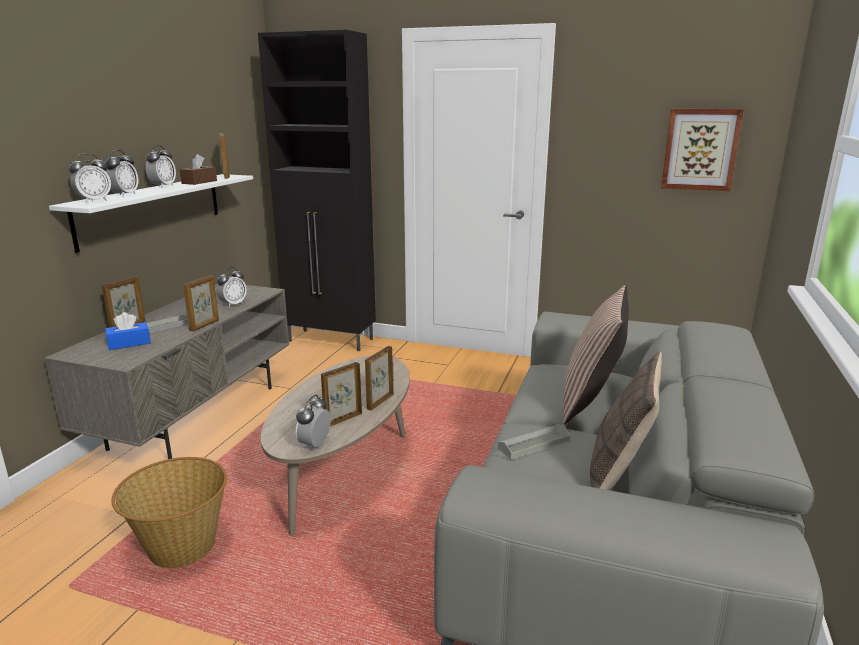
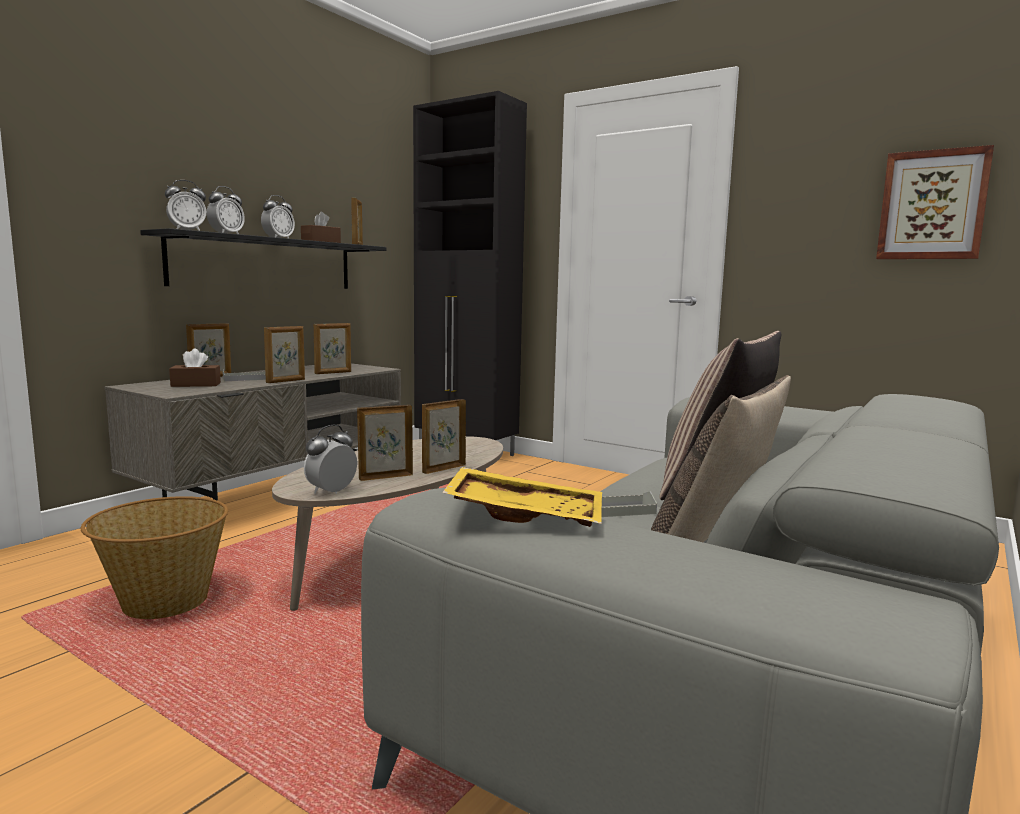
camera: 15 degrees right, 10 degrees down
white shelf [49,174,253,253] -> black shelf [140,228,386,289]
blue tissue box [105,312,151,350] -> brown tissue box [169,348,221,387]
alarm clock [216,267,247,307] -> picture frame [314,323,351,374]
none -> yellow tray [442,467,602,527]

